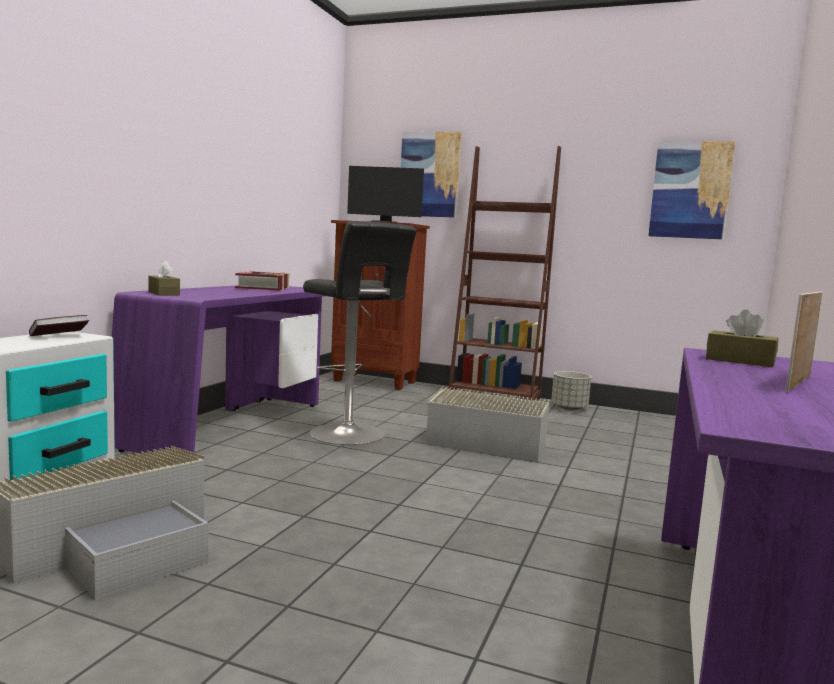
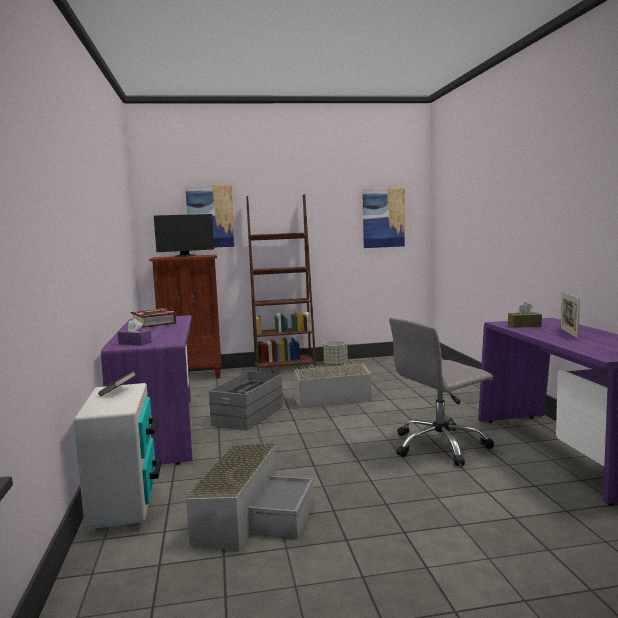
camera: 30 degrees left, 0 degrees up
brown tissue box [148,261,180,295] -> purple tissue box [118,319,152,346]
black stool [303,221,417,445] -> grey storage box [209,372,283,430]
none -> grey office chair [389,318,494,466]

